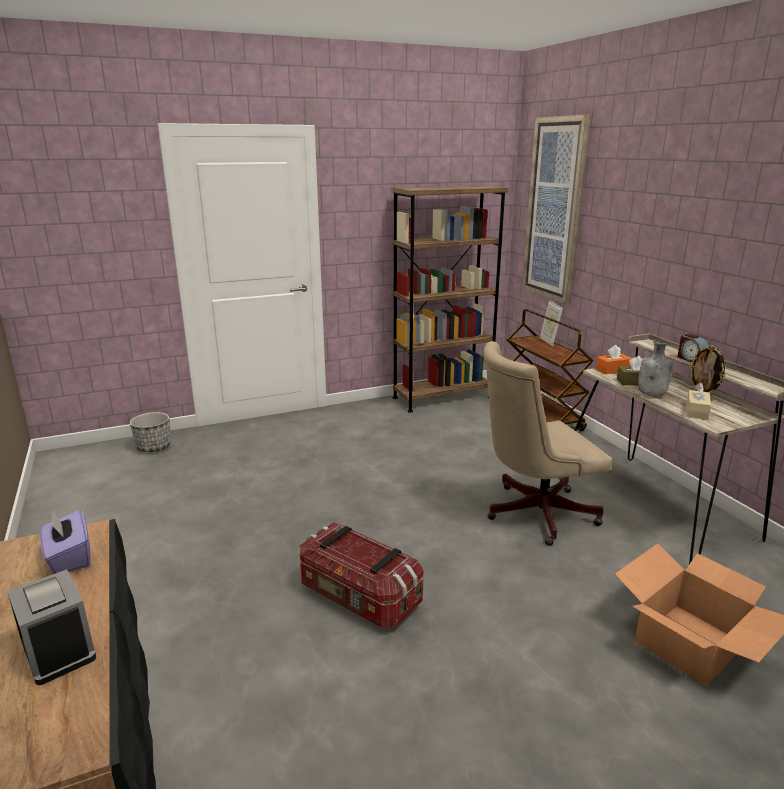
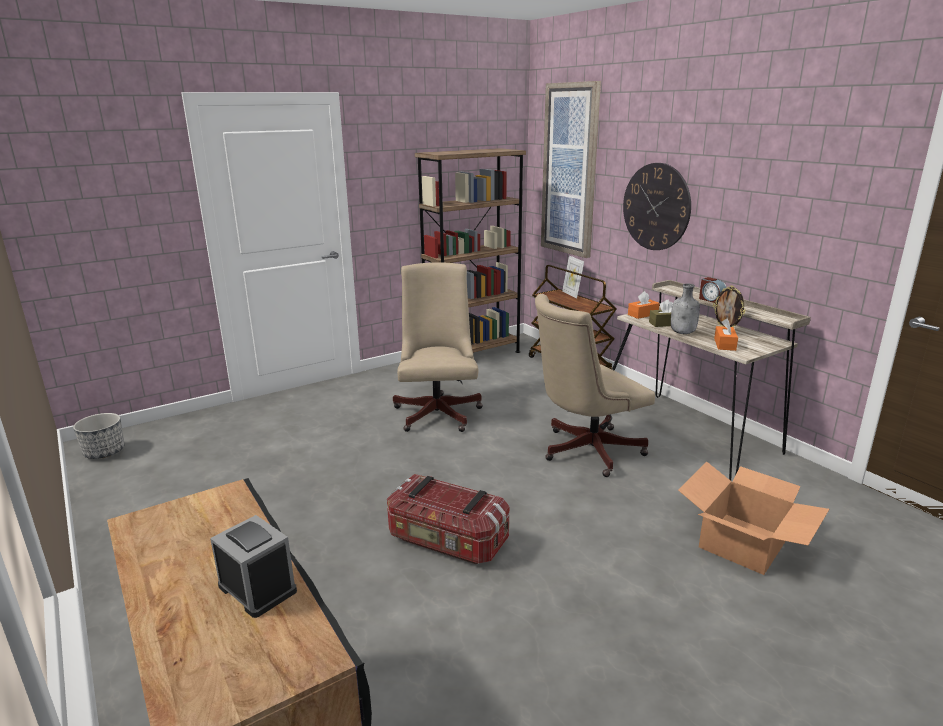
camera: 10 degrees left, 0 degrees up
purple tissue box [40,510,90,574] -> none
planter [130,412,171,452] -> planter moved to [73,413,125,459]
beige tissue box [686,382,711,420] -> orange tissue box [714,319,738,351]
none -> beige office chair [393,262,483,432]
none -> wall clock [623,163,691,250]

